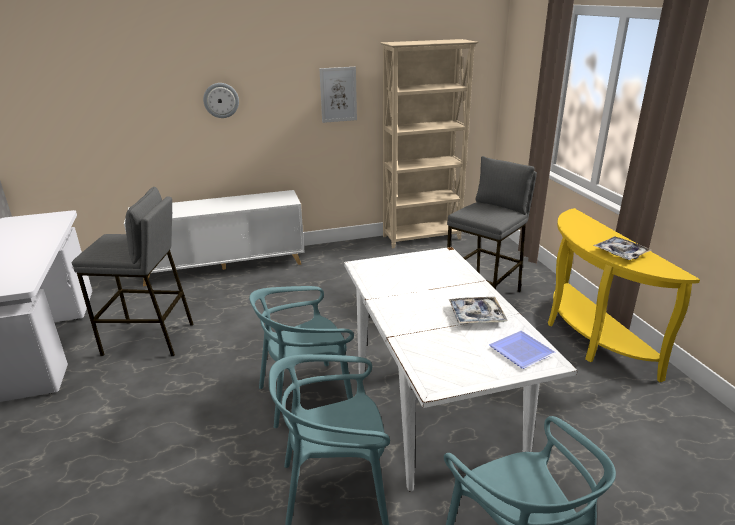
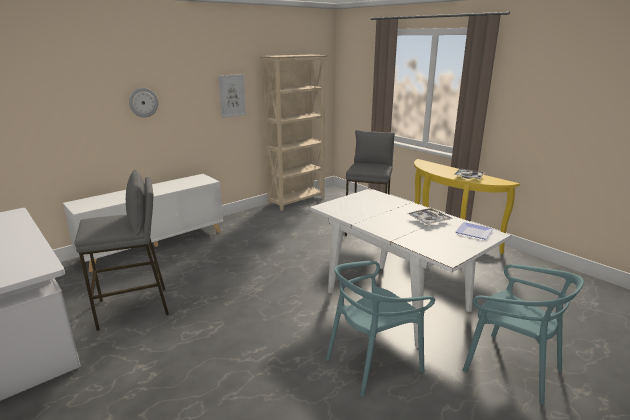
camera: 25 degrees left, 5 degrees down
turquoise chair [249,286,354,428] -> none

